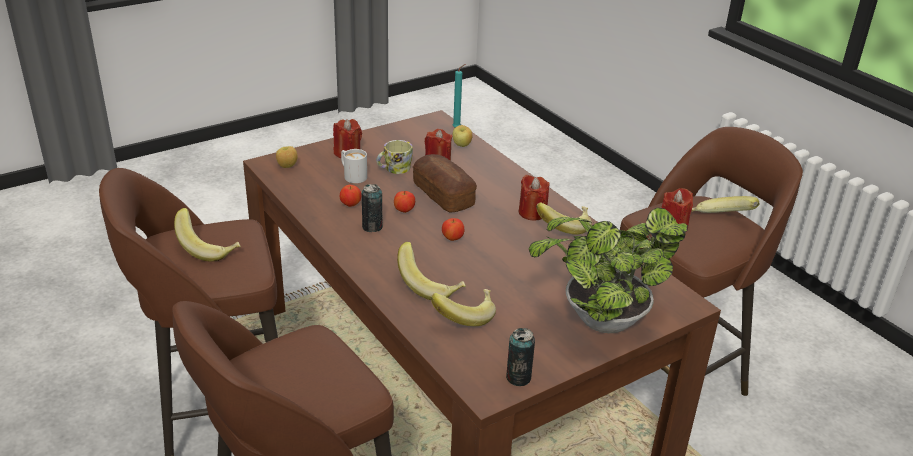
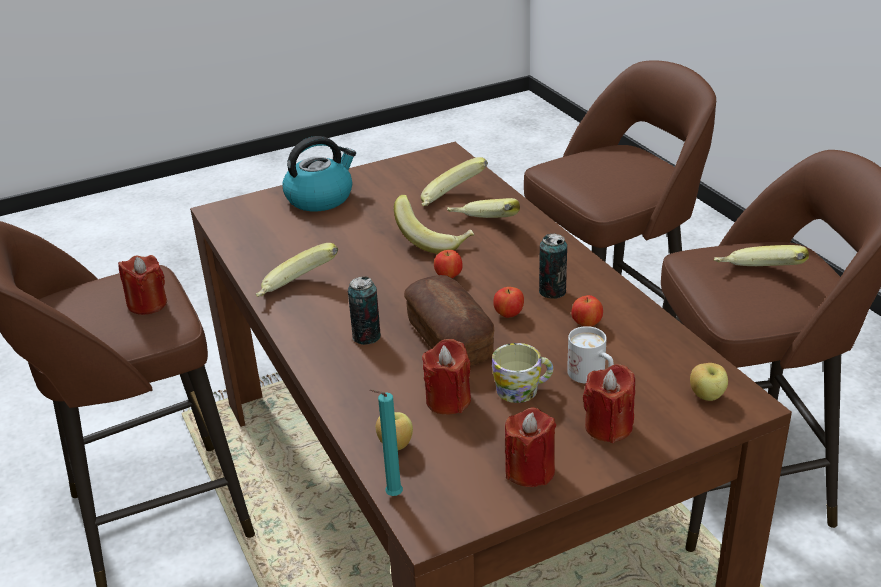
camera: 170 degrees left, 0 degrees up
can [506,328,535,386] -> can moved to [348,276,381,345]
red candle [519,175,550,221] -> red candle moved to [505,407,556,487]
potted plant [529,208,688,333] -> kettle [282,136,356,211]
banana [692,196,760,213] -> banana moved to [394,195,475,254]

